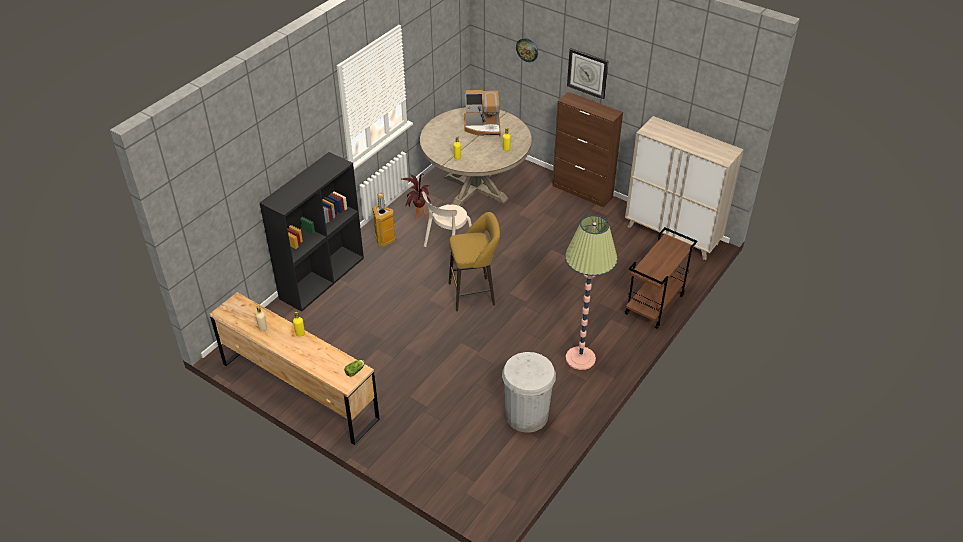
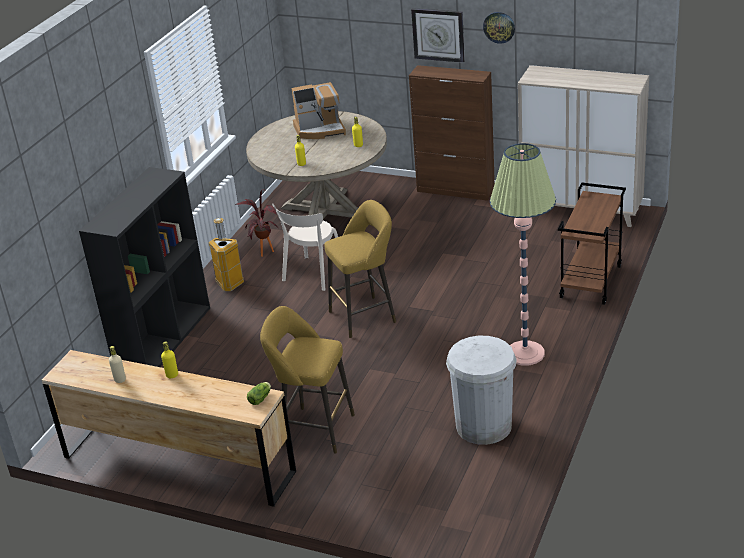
camera: 10 degrees left, 10 degrees down
wall clock [516,38,538,62] -> wall clock moved to [483,12,515,44]
none -> yellow stool [260,306,355,453]

